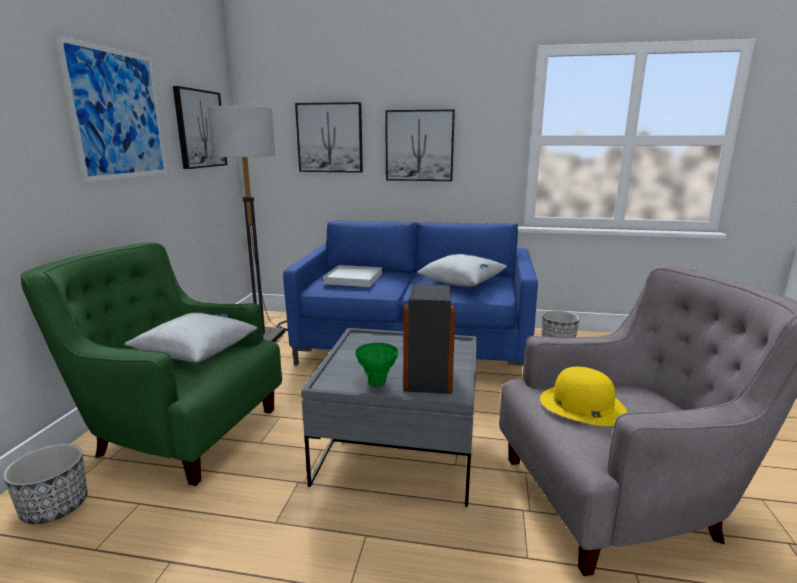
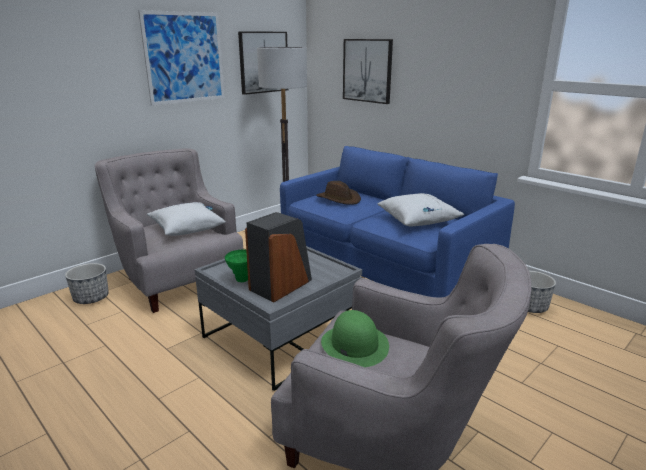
camera: 35 degrees right, 5 degrees up
green armchair [21,242,282,486] -> grey armchair [95,148,243,313]
white tray [323,265,382,287] -> brown hat [316,181,361,205]
picture [385,109,455,181] -> none
yellow hat [540,367,627,426] -> green hat [321,310,389,367]

